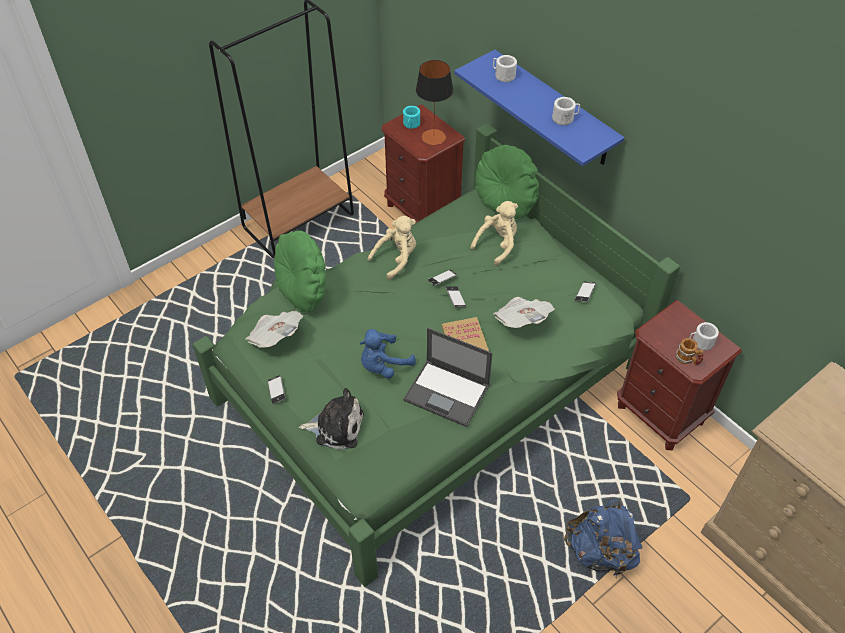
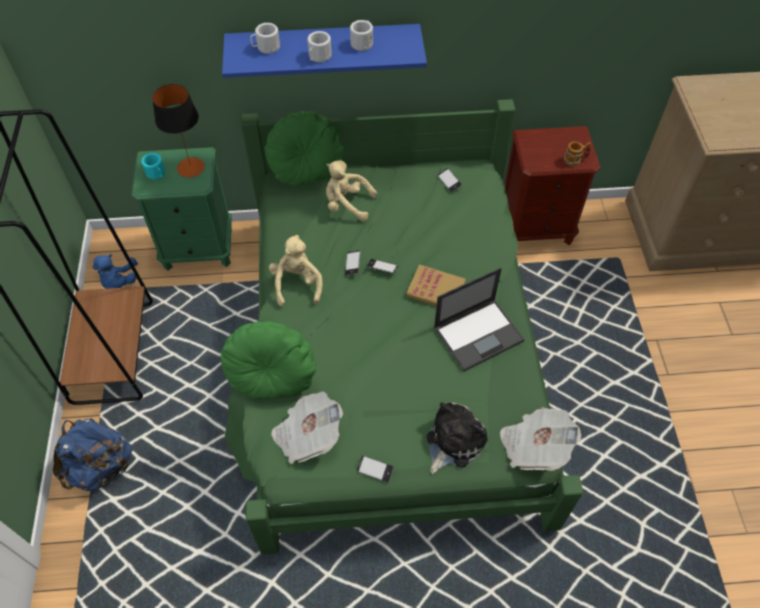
camera: 55 degrees left, 5 degrees up
blue plush toy [360,329,416,379] -> blue plush toy moved to [93,254,138,289]
brown nightstand [381,104,465,223] -> green nightstand [131,147,232,271]
beige plush toy [470,201,518,266] -> beige plush toy turned 60 degrees counterclockwise [326,160,377,221]
newspaper [493,297,555,328] -> newspaper moved to [500,407,581,471]
blue backpack [564,499,643,579] -> blue backpack moved to [53,418,132,491]
white mug [690,322,719,350] -> white mug moved to [307,31,332,62]

